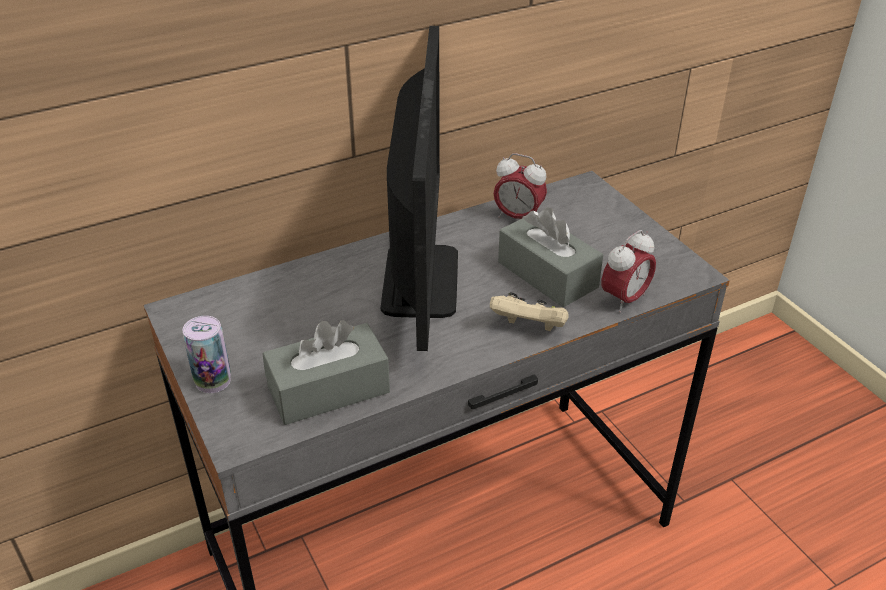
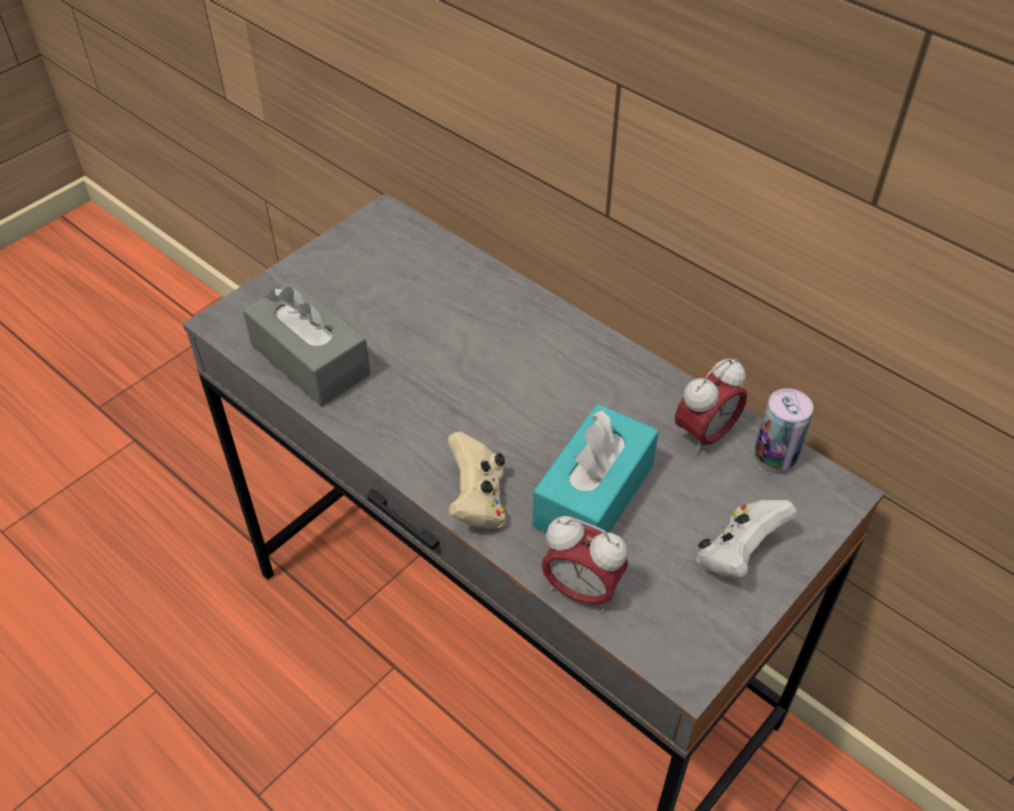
camera: 70 degrees right, 10 degrees up
can [183,316,231,393] -> can moved to [754,388,813,475]
monitor [381,26,458,351] -> none
alarm clock [493,153,547,219] -> alarm clock turned 135 degrees counterclockwise [675,358,747,455]
grey tissue box [498,207,603,307] -> turquoise tissue box [532,404,659,533]
none -> white game controller [697,500,797,577]

